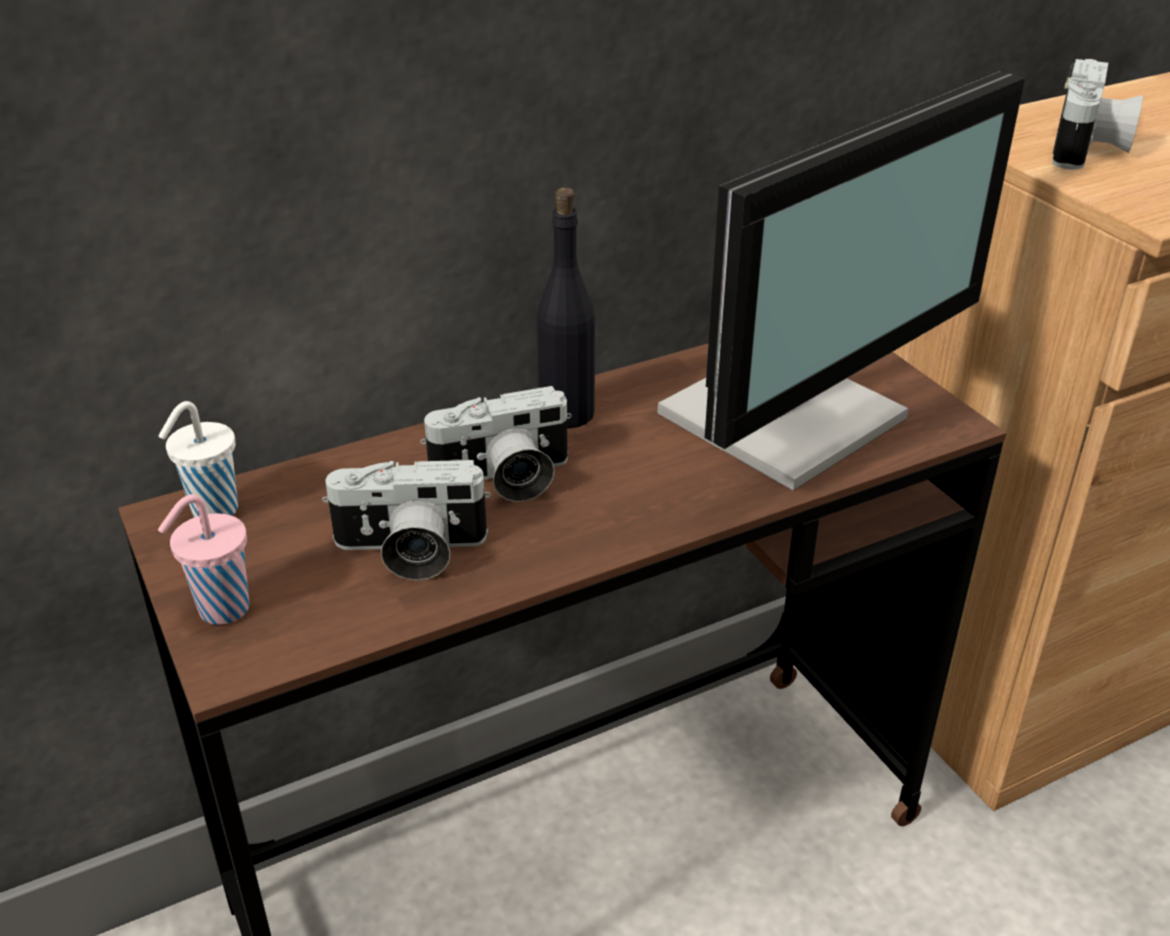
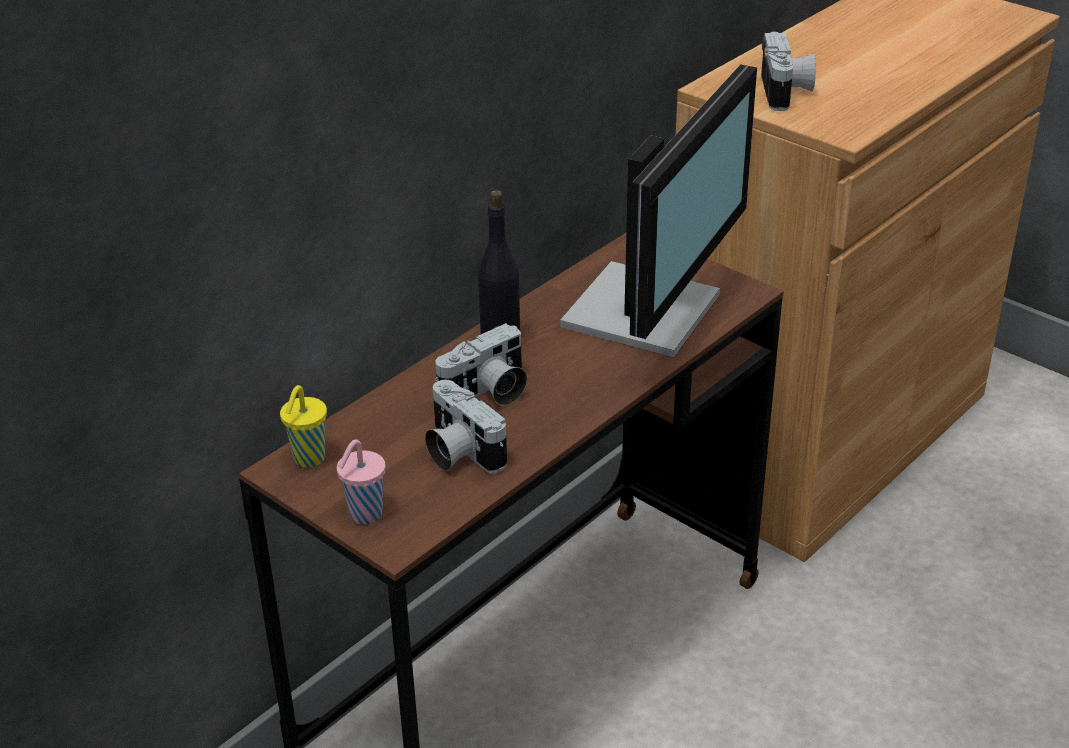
camera: 20 degrees left, 0 degrees up
white cup [158,401,238,517] -> yellow cup [280,385,327,468]
camera [322,459,491,580] -> camera turned 75 degrees clockwise [425,380,507,473]

